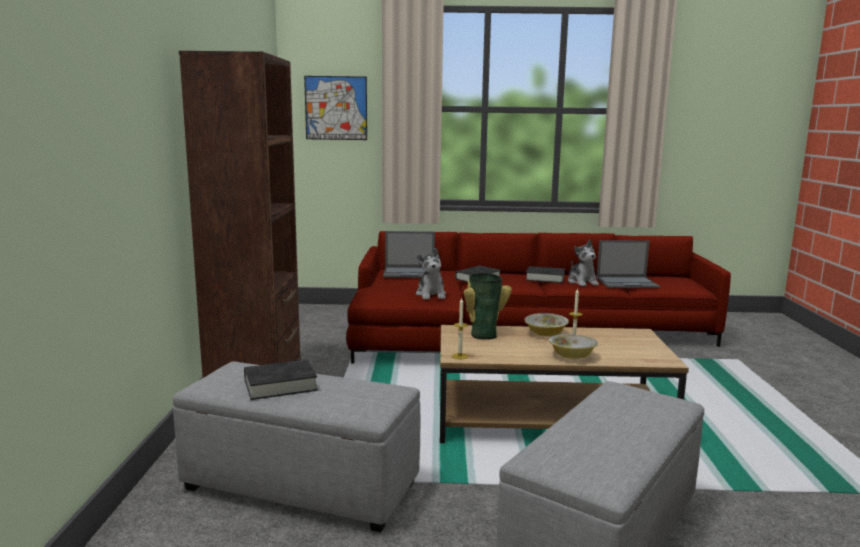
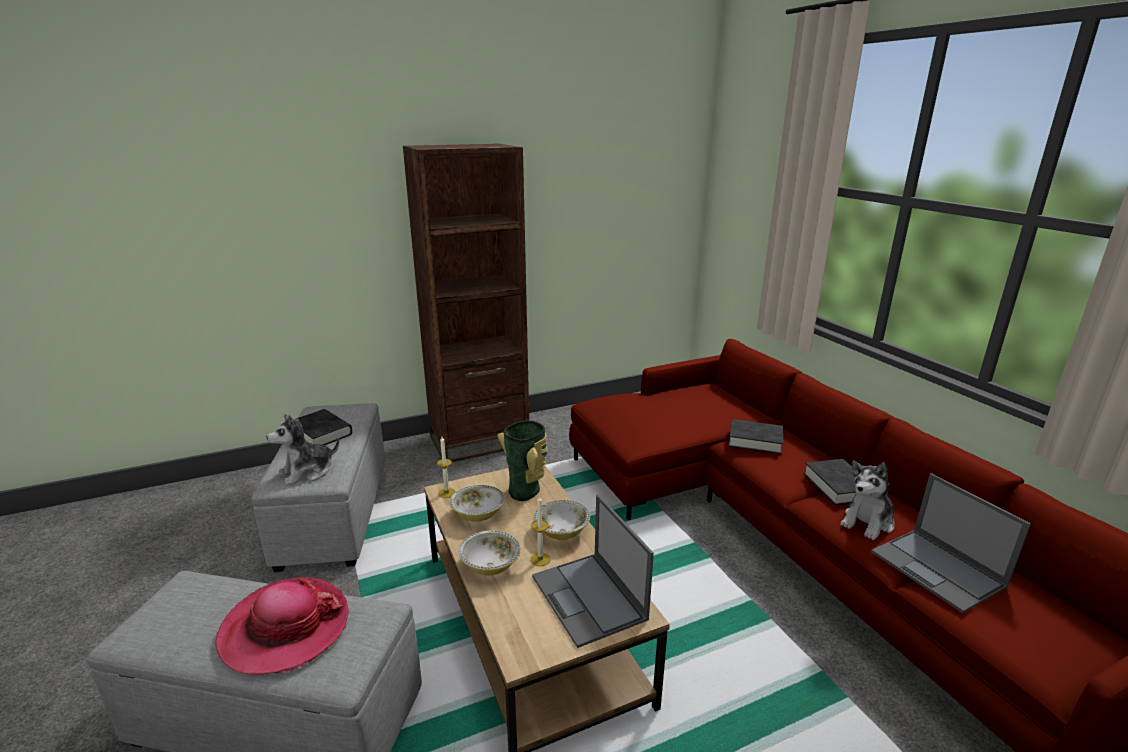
camera: 65 degrees right, 10 degrees up
picture [304,76,367,140] -> none
laptop [383,231,435,278] -> laptop moved to [532,494,654,648]
plush toy [416,248,446,300] -> plush toy moved to [266,414,339,486]
none -> hat [215,577,349,675]
none -> bowl [450,485,505,522]

